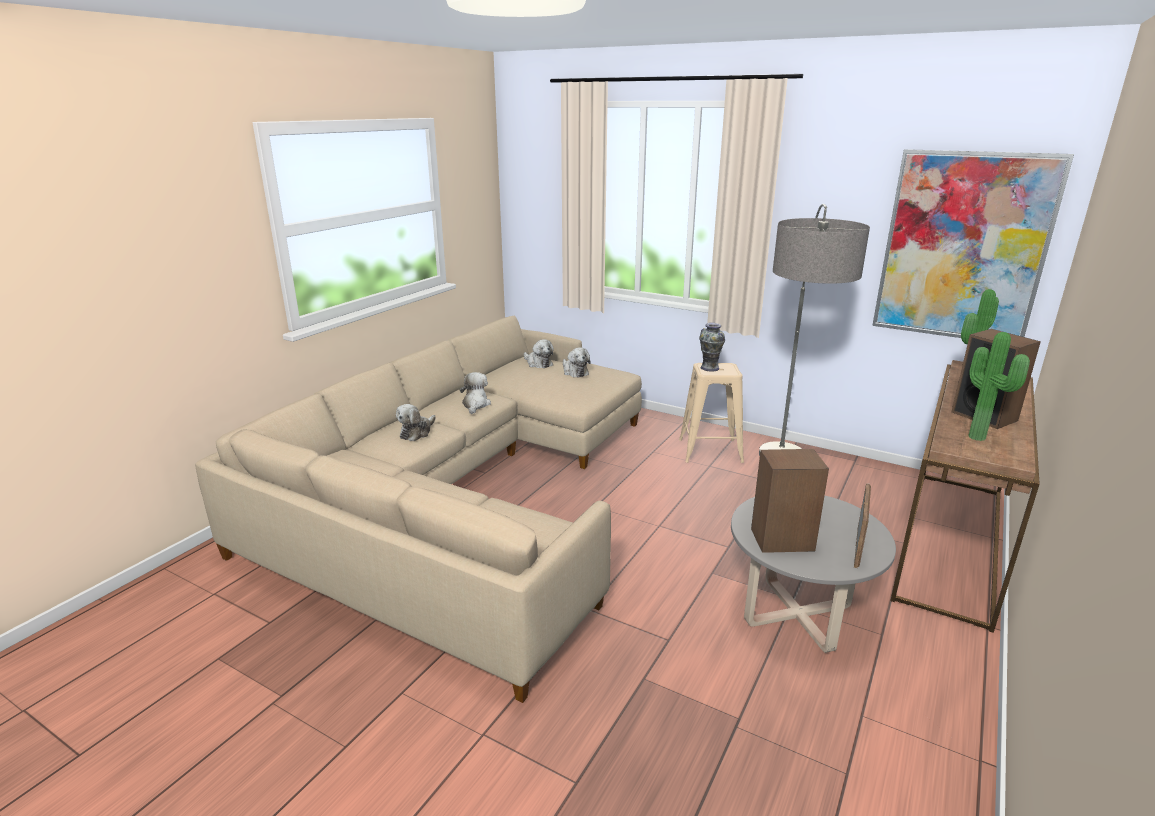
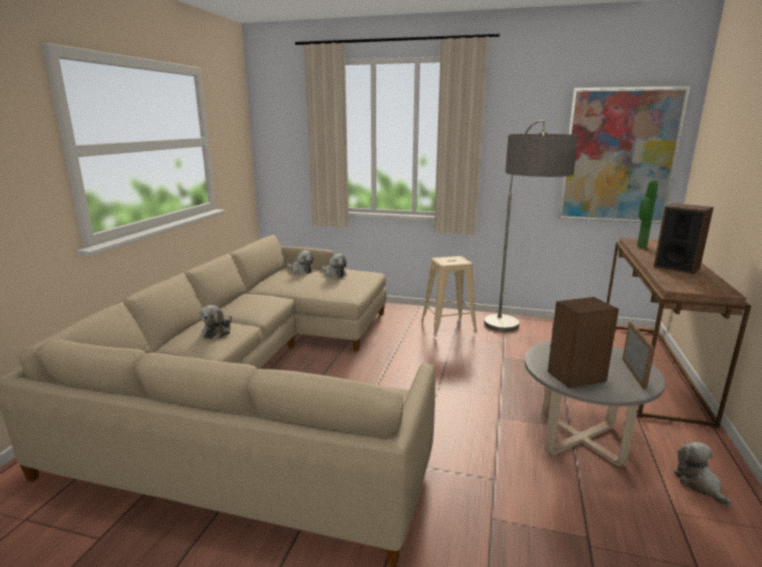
camera: 15 degrees left, 5 degrees down
plush toy [460,372,491,414] -> plush toy moved to [674,442,732,507]
vase [699,323,725,372] -> none
potted plant [968,332,1030,441] -> none

